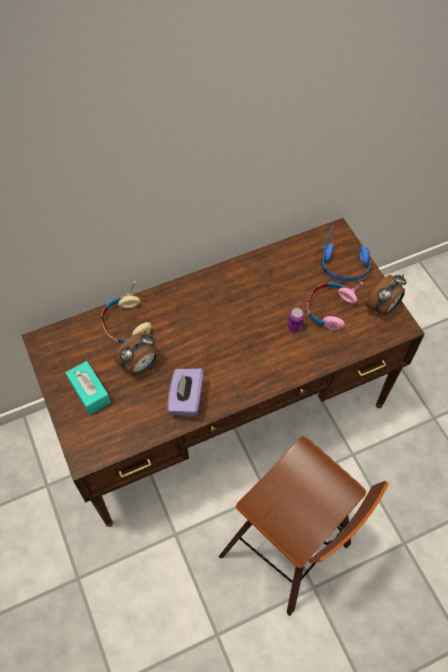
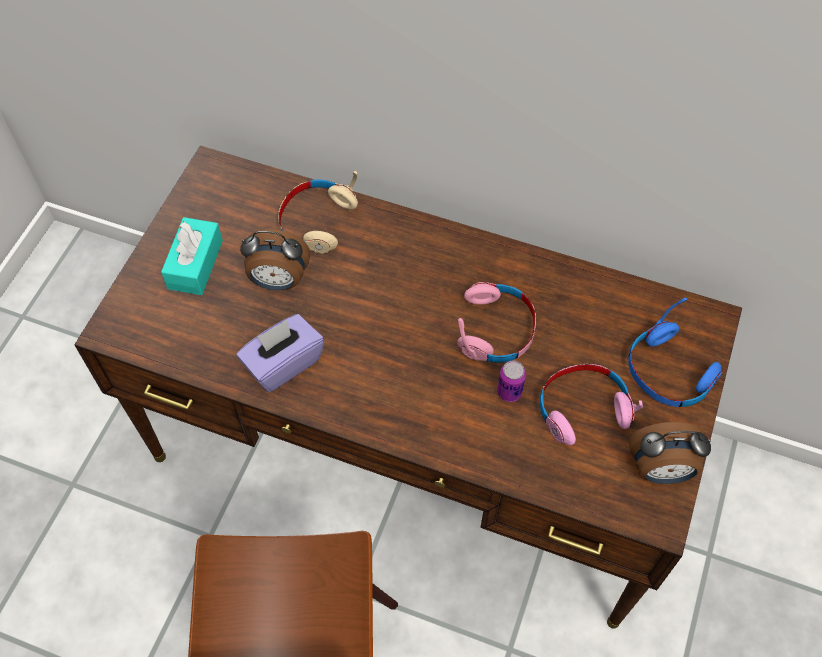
camera: 45 degrees right, 0 degrees up
none -> pink headphones [457,282,536,363]

